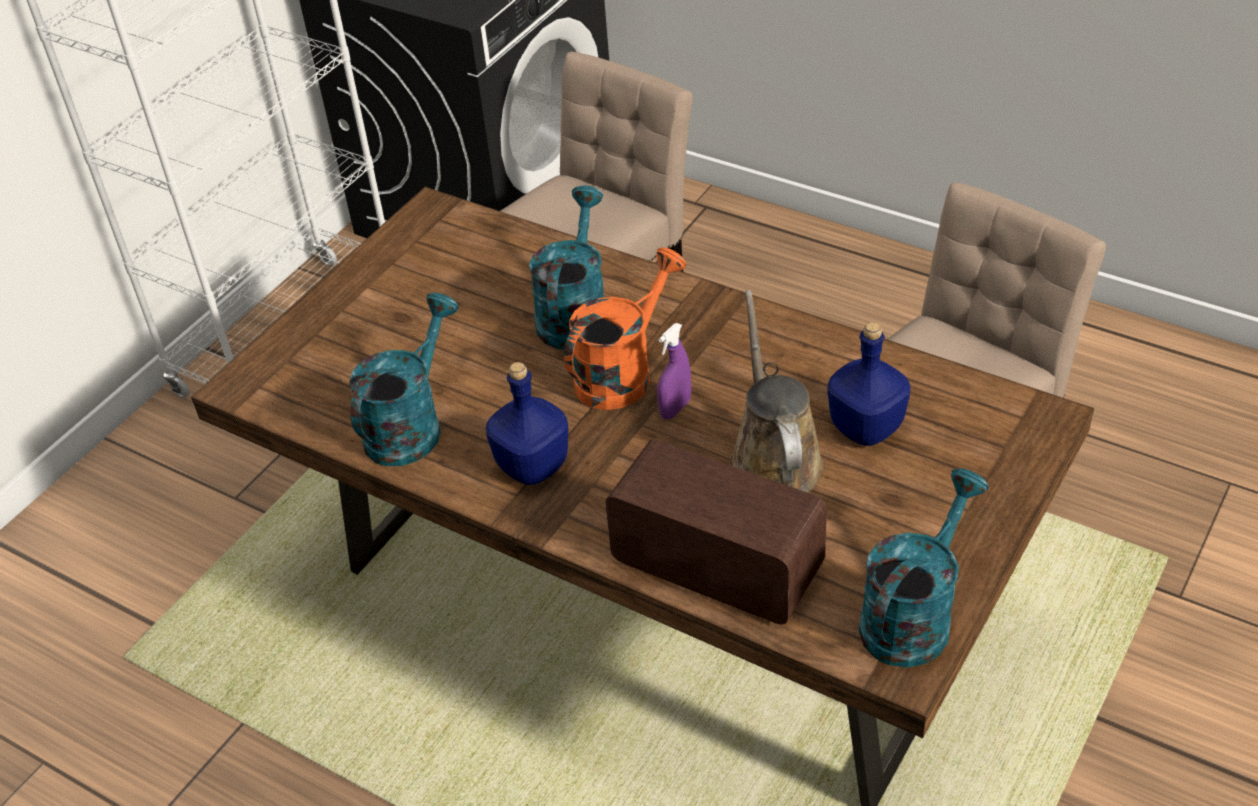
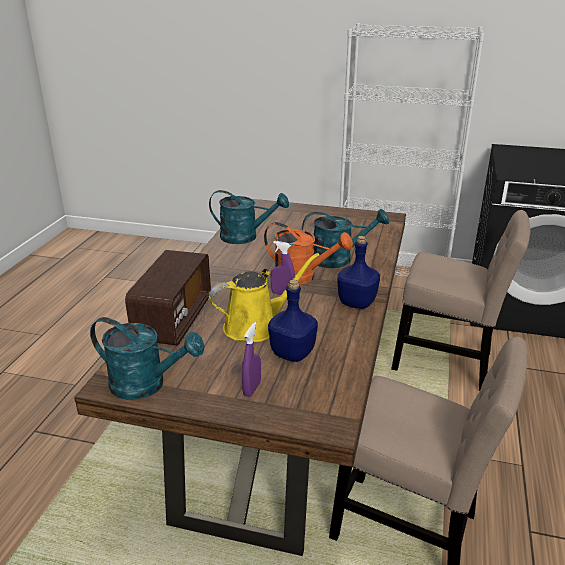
camera: 70 degrees right, 15 degrees down
blue bottle [486,362,569,485] -> blue bottle moved to [337,236,380,309]
brown watering can [729,290,824,493] -> yellow watering can [209,253,319,342]
none -> purple spray bottle [242,322,261,397]

